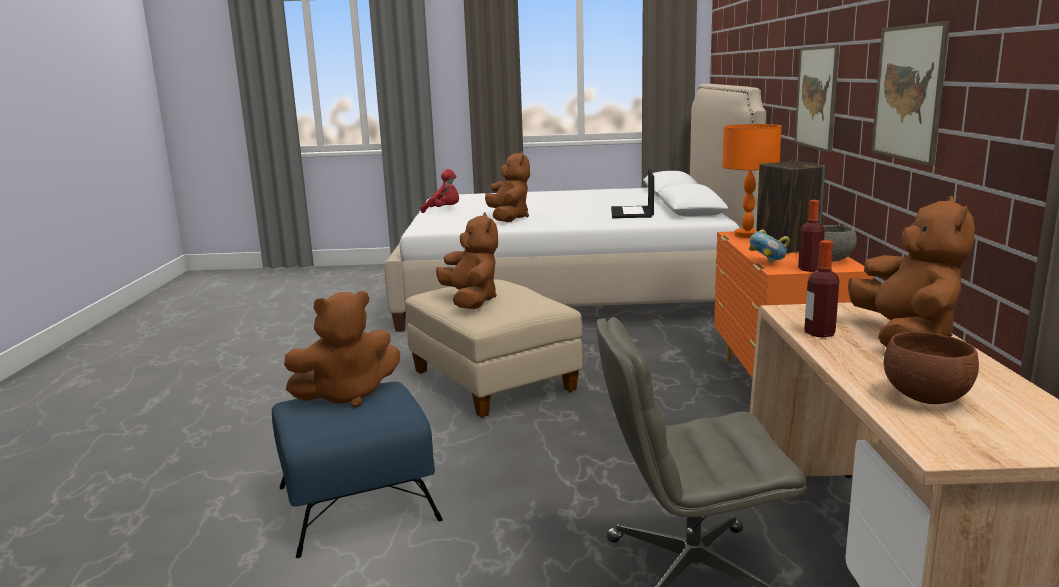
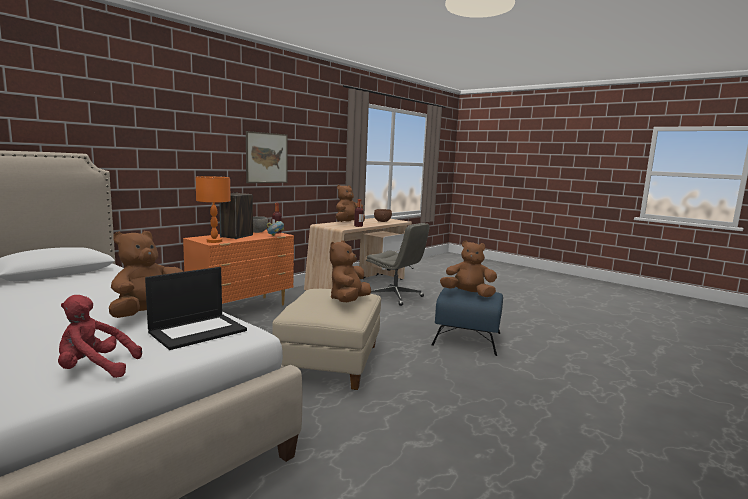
camera: 140 degrees left, 5 degrees down
red plush toy [420,169,459,213] -> red plush toy turned 60 degrees counterclockwise [58,295,142,378]
laptop [611,169,654,218] -> laptop moved to [145,267,247,350]
picture [794,45,839,153] -> none

